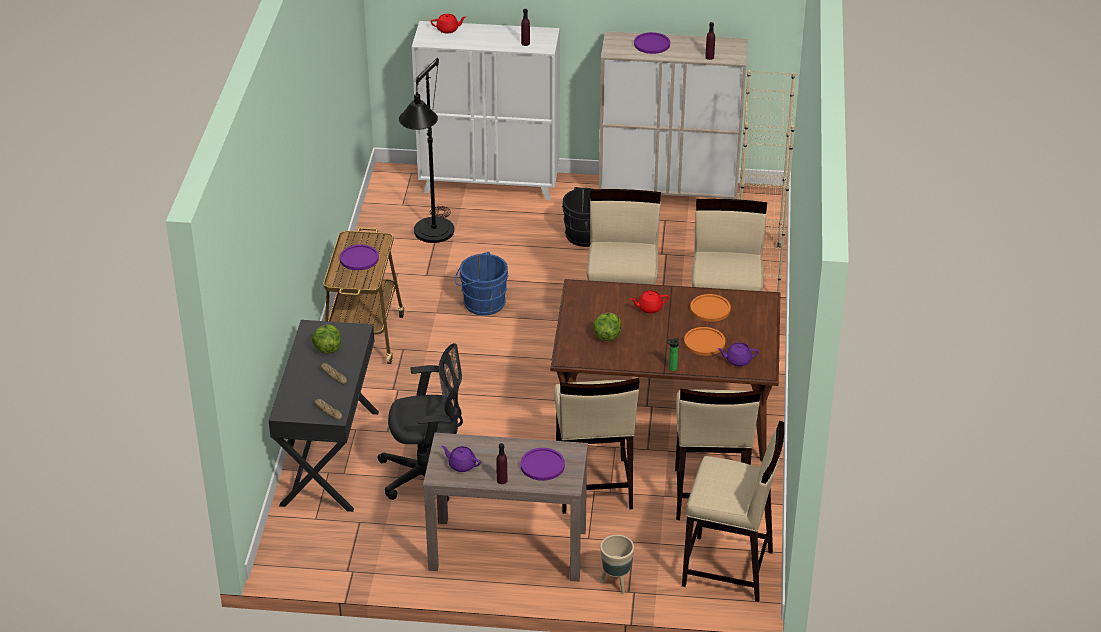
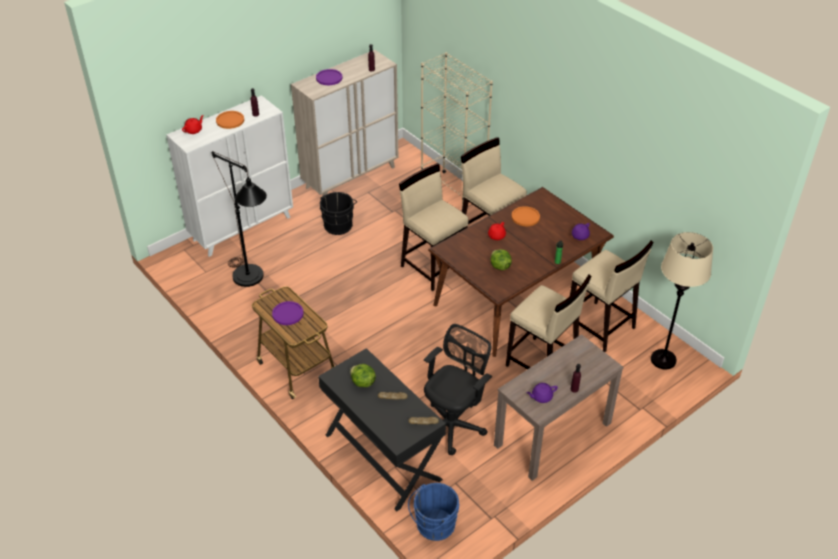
camera: 45 degrees left, 5 degrees up
blue bucket [455,252,509,316] -> blue bucket moved to [408,483,460,541]
purple plate [520,448,565,481] -> none
beige planter [600,535,634,594] -> none
beige stool [682,421,784,602] -> beige floor lamp [651,232,713,369]
orange plate [684,327,725,356] -> orange plate moved to [216,111,244,129]

